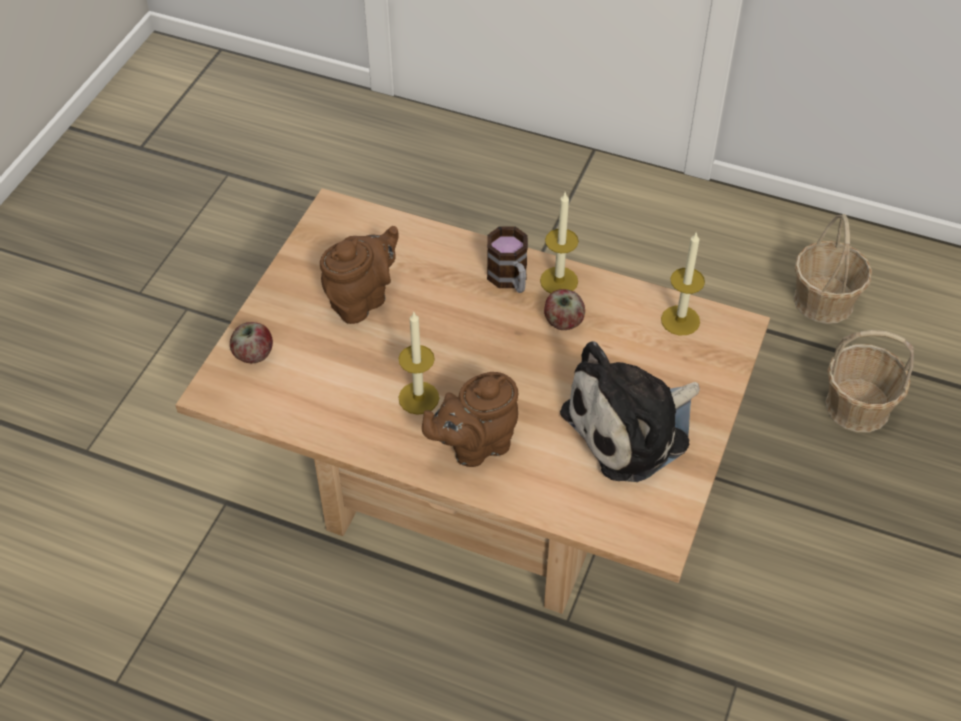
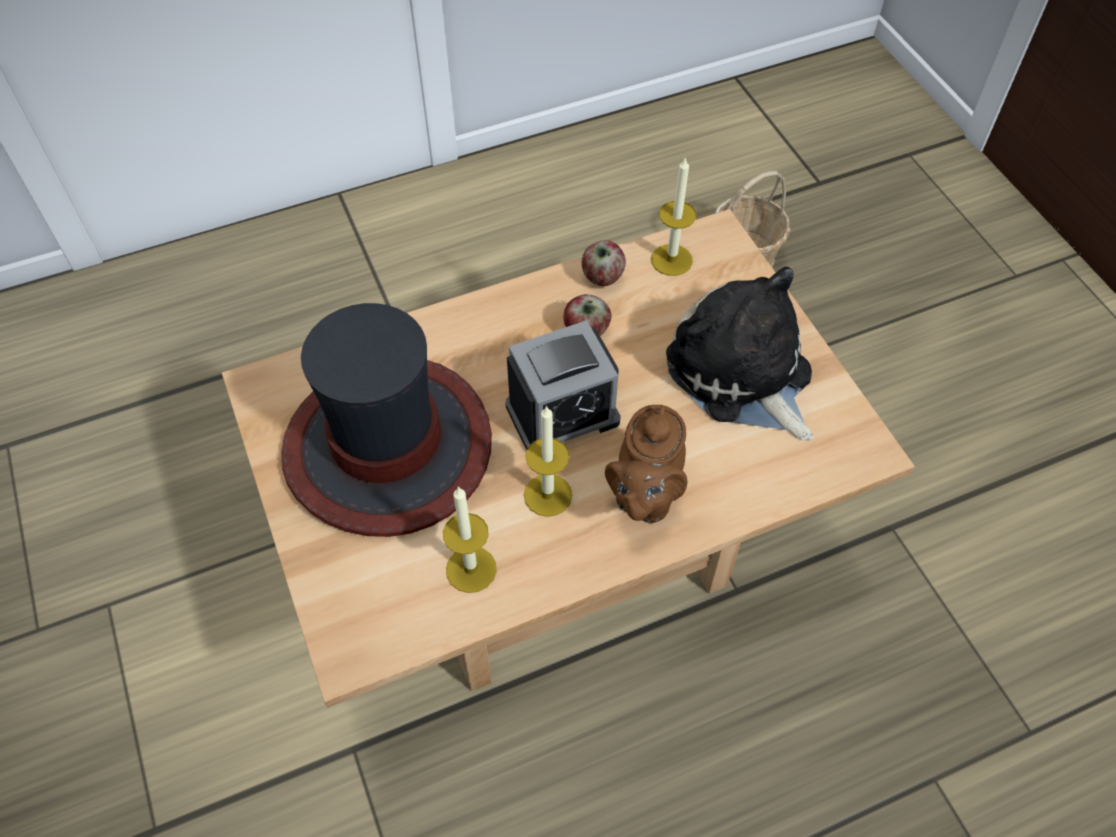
camera: 45 degrees left, 5 degrees up
apple [230,322,273,363] -> apple moved to [582,240,626,286]
brown teapot [320,226,399,324] -> hat [281,303,492,537]
mug [487,226,528,293] -> none
candle [540,193,579,294] -> candle moved to [443,487,497,593]
plush toy [560,341,700,482] -> plush toy turned 135 degrees clockwise [666,267,813,441]
basket [794,214,872,324] -> none
none -> alarm clock [505,320,621,450]

